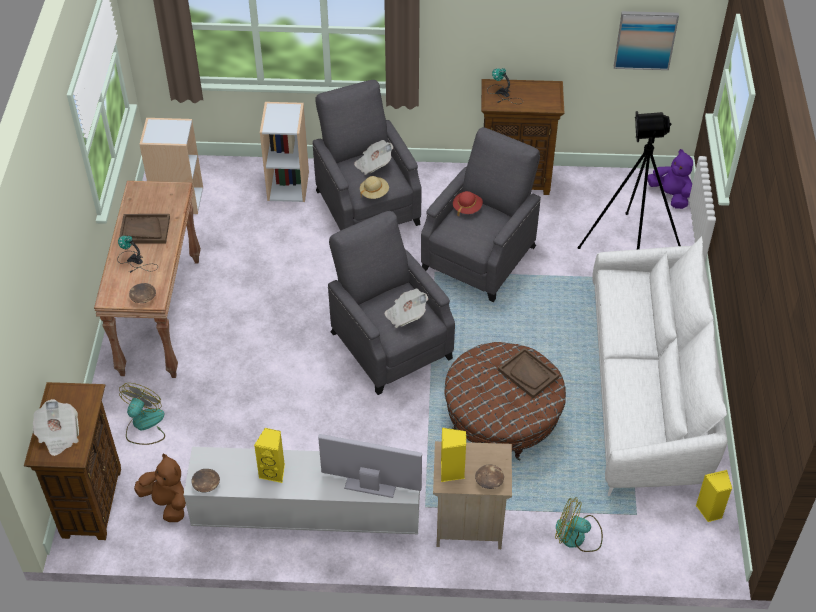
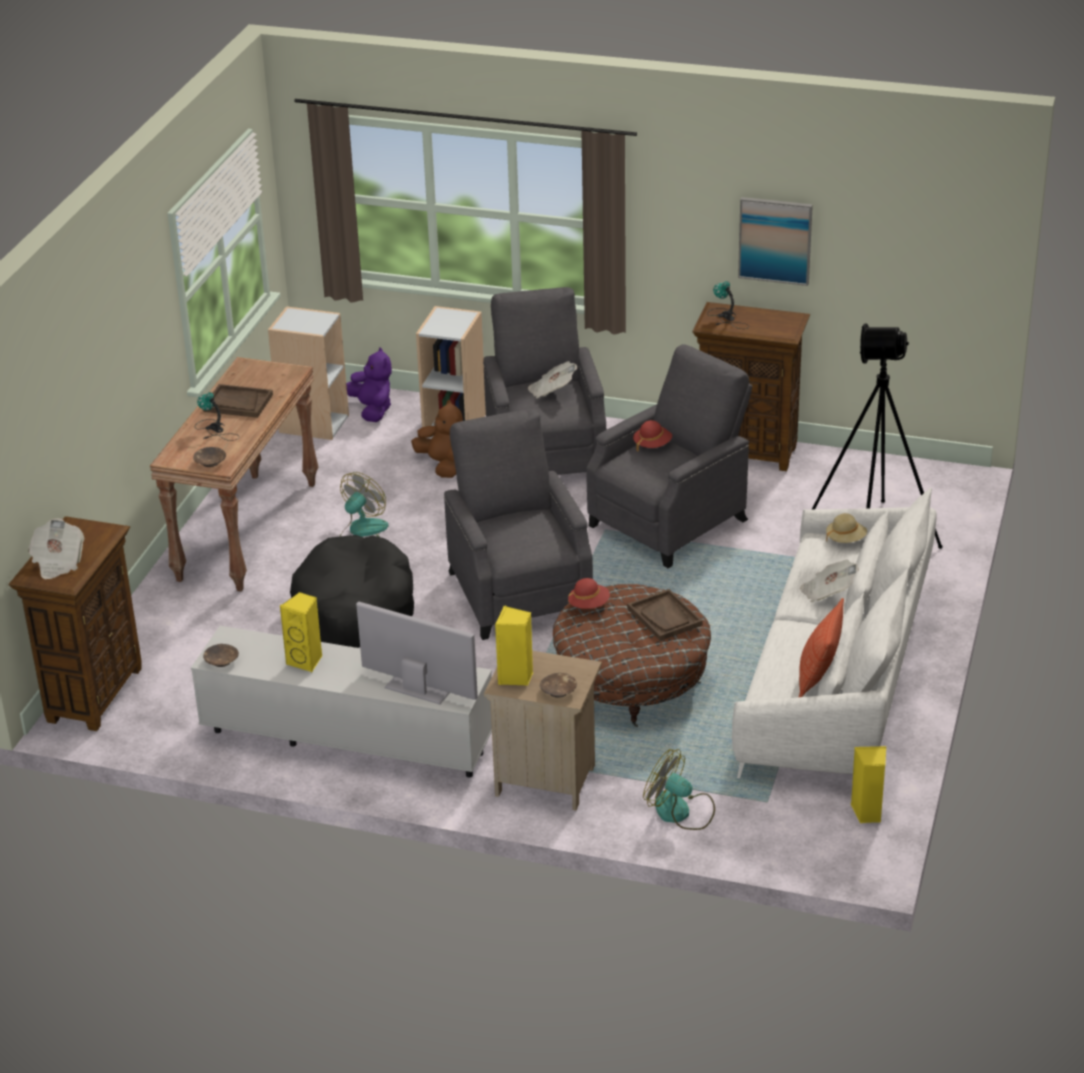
camera: 15 degrees right, 15 degrees down
fan [119,383,165,445] -> fan moved to [340,472,389,537]
brown plush toy [134,454,186,522] -> brown plush toy moved to [411,400,463,478]
beige hat [360,176,389,199] -> beige hat moved to [826,513,867,543]
newspaper [384,289,428,328] -> newspaper moved to [800,560,859,603]
picture [614,11,679,70] -> picture moved to [738,197,813,286]
purple plush toy [647,149,693,209] -> purple plush toy moved to [346,348,392,422]
none -> black dog bed [290,535,414,648]
none -> red hat [568,578,610,609]
none -> orange pillow [798,598,844,697]

